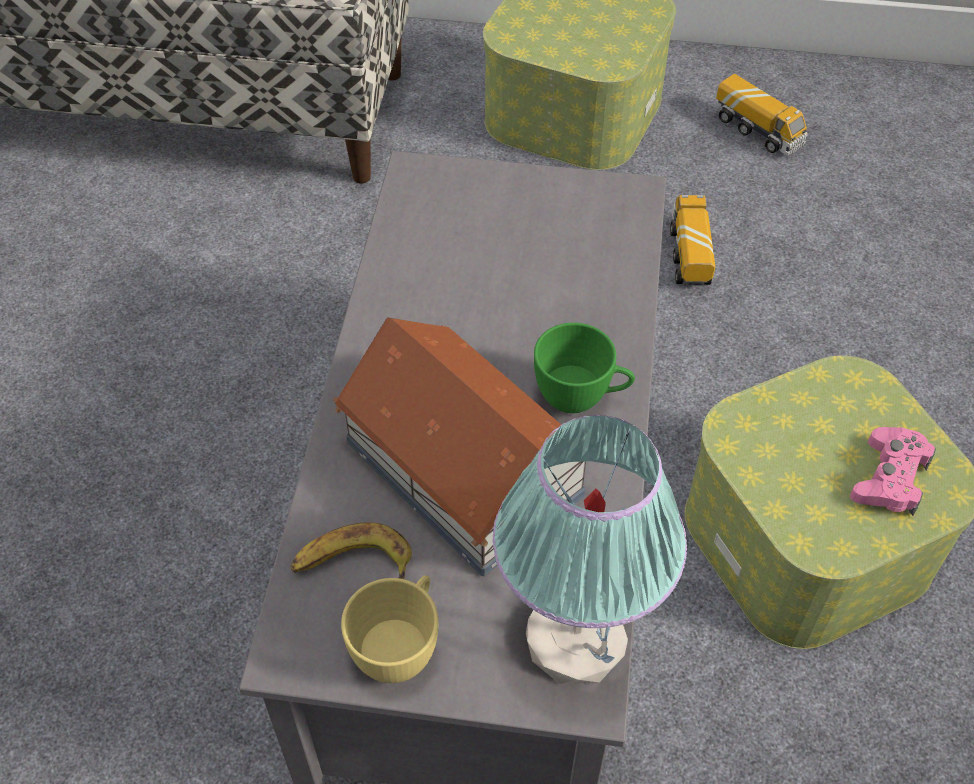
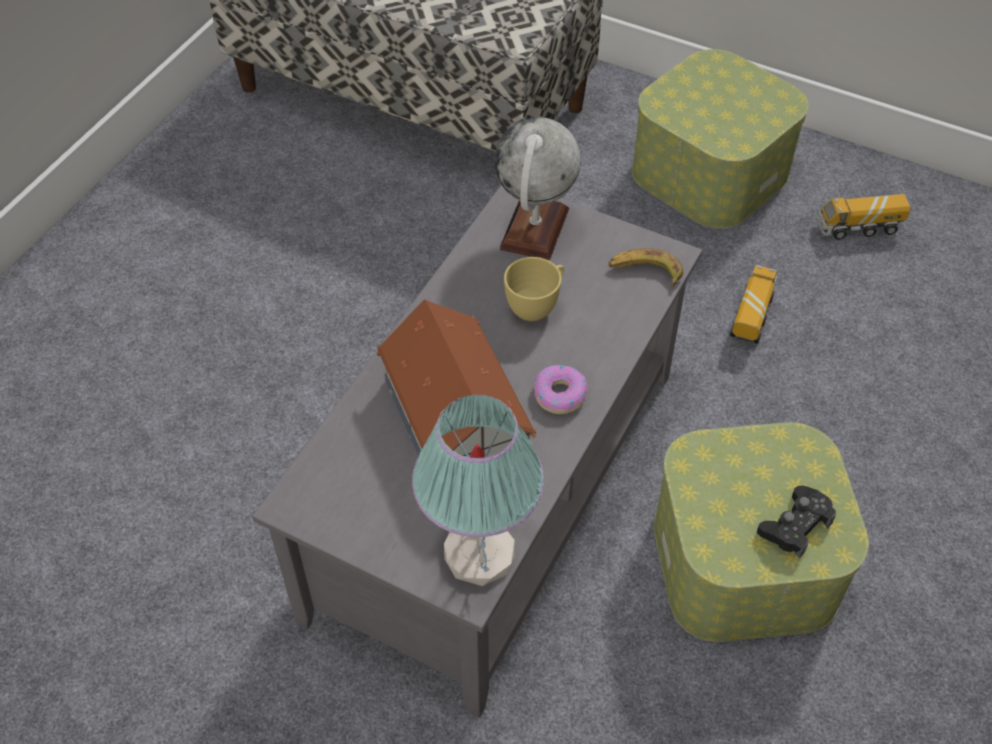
camera: 20 degrees right, 0 degrees up
banana [291,522,412,579] -> banana moved to [608,248,683,287]
yellow cup [341,575,438,683] -> yellow cup moved to [504,257,564,321]
green cup [534,323,635,413] -> donut [534,365,588,414]
toy truck [716,74,808,156] -> toy truck turned 105 degrees clockwise [817,194,910,240]
pink game controller [850,427,936,516] -> black game controller [757,485,836,558]
none -> globe [495,117,581,261]

